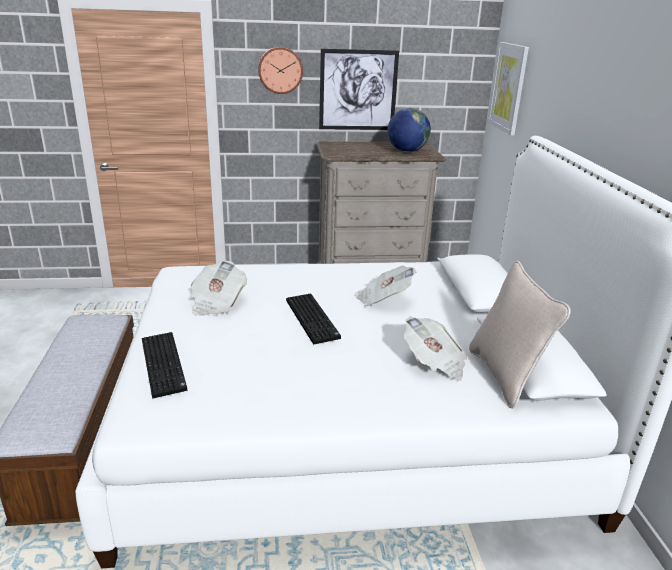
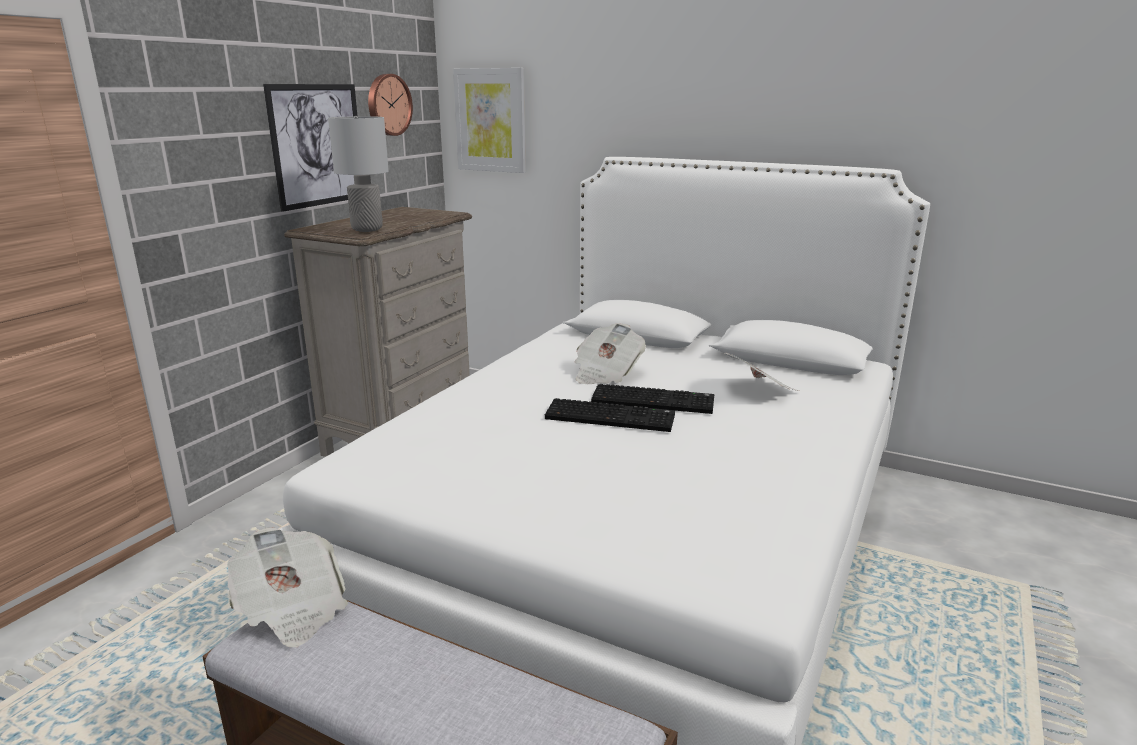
camera: 55 degrees left, 5 degrees down
keyboard [142,332,187,398] -> keyboard moved to [591,384,714,414]
newspaper [190,261,247,316] -> newspaper moved to [227,527,348,647]
wall clock [258,47,303,94] -> wall clock moved to [368,74,413,136]
globe [388,108,431,152] -> none
beige pillow [469,261,571,408] -> none
none -> grey table lamp [328,116,389,232]

